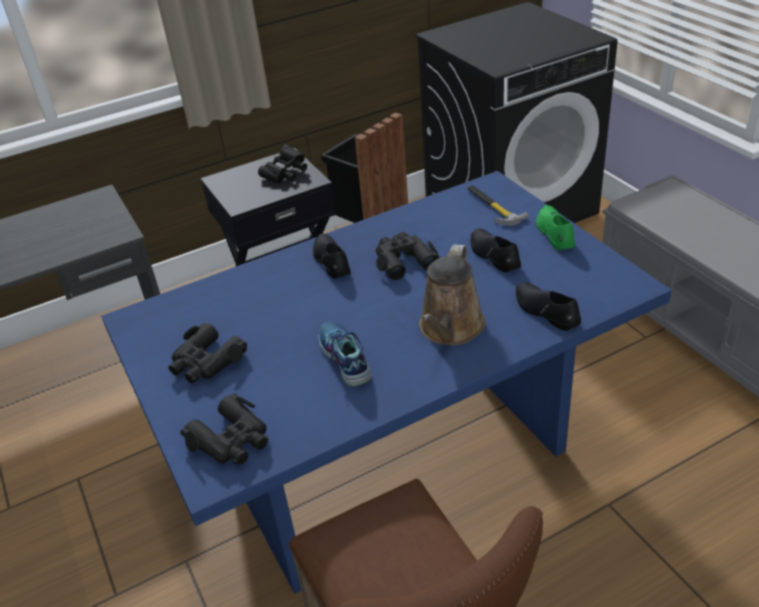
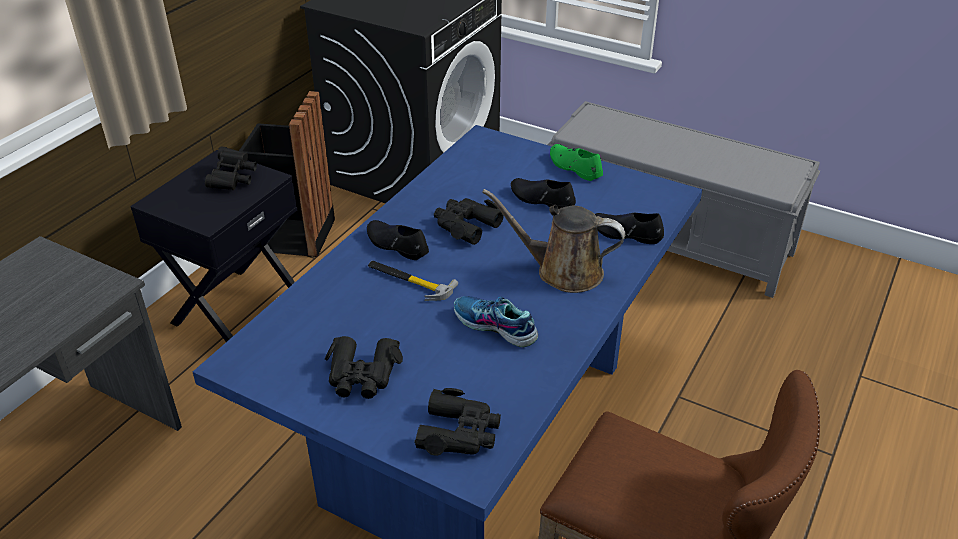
camera: 35 degrees left, 0 degrees up
brown watering can [419,244,486,345] -> brown watering can turned 120 degrees clockwise [482,189,625,293]
hammer [467,185,529,226] -> hammer moved to [368,261,458,301]

